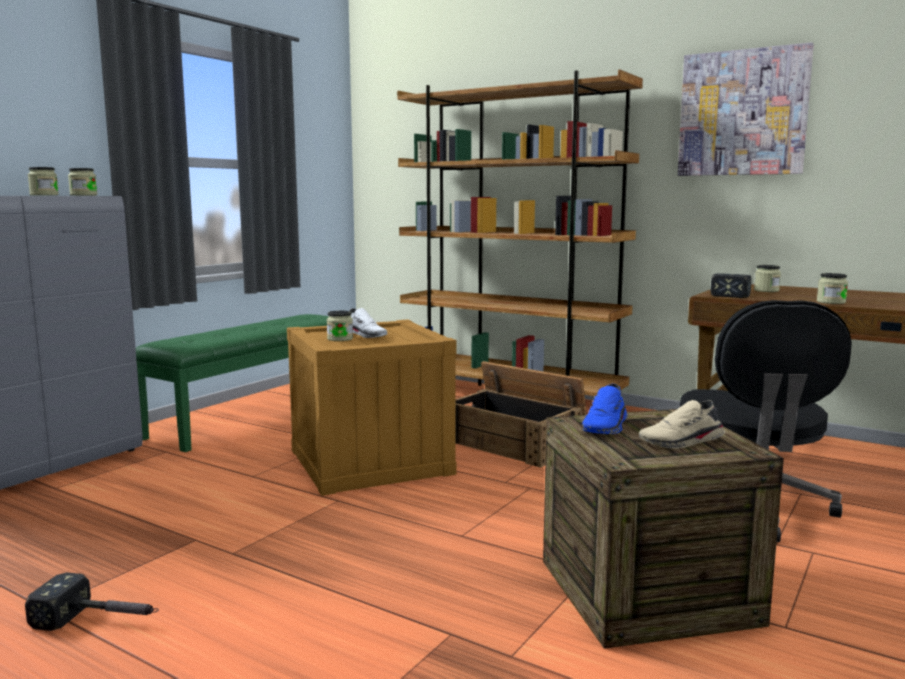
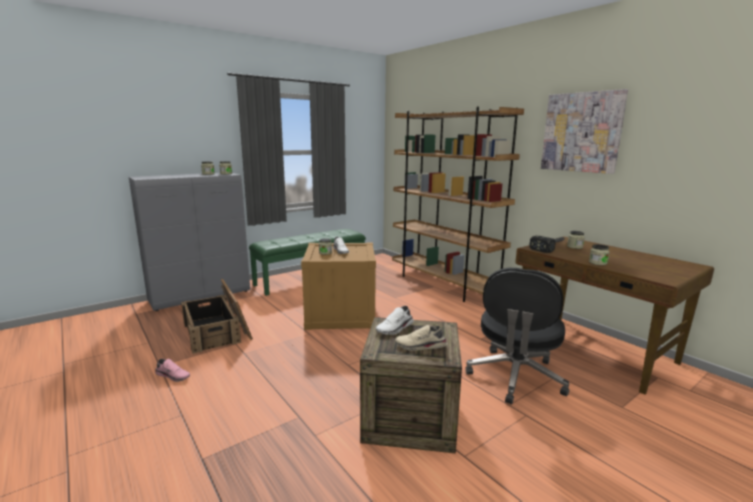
camera: 20 degrees right, 5 degrees up
hammer [25,573,159,631] -> pink shoe [155,359,190,382]
crate [456,361,587,468] -> crate moved to [181,279,253,354]
blue shoe [582,384,628,434] -> white shoe [376,306,414,335]

